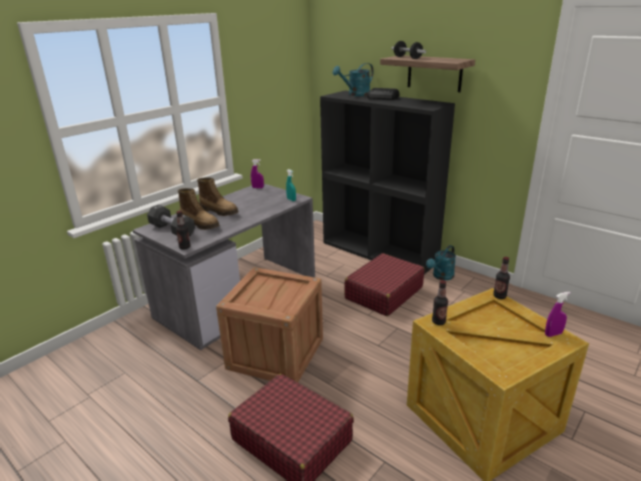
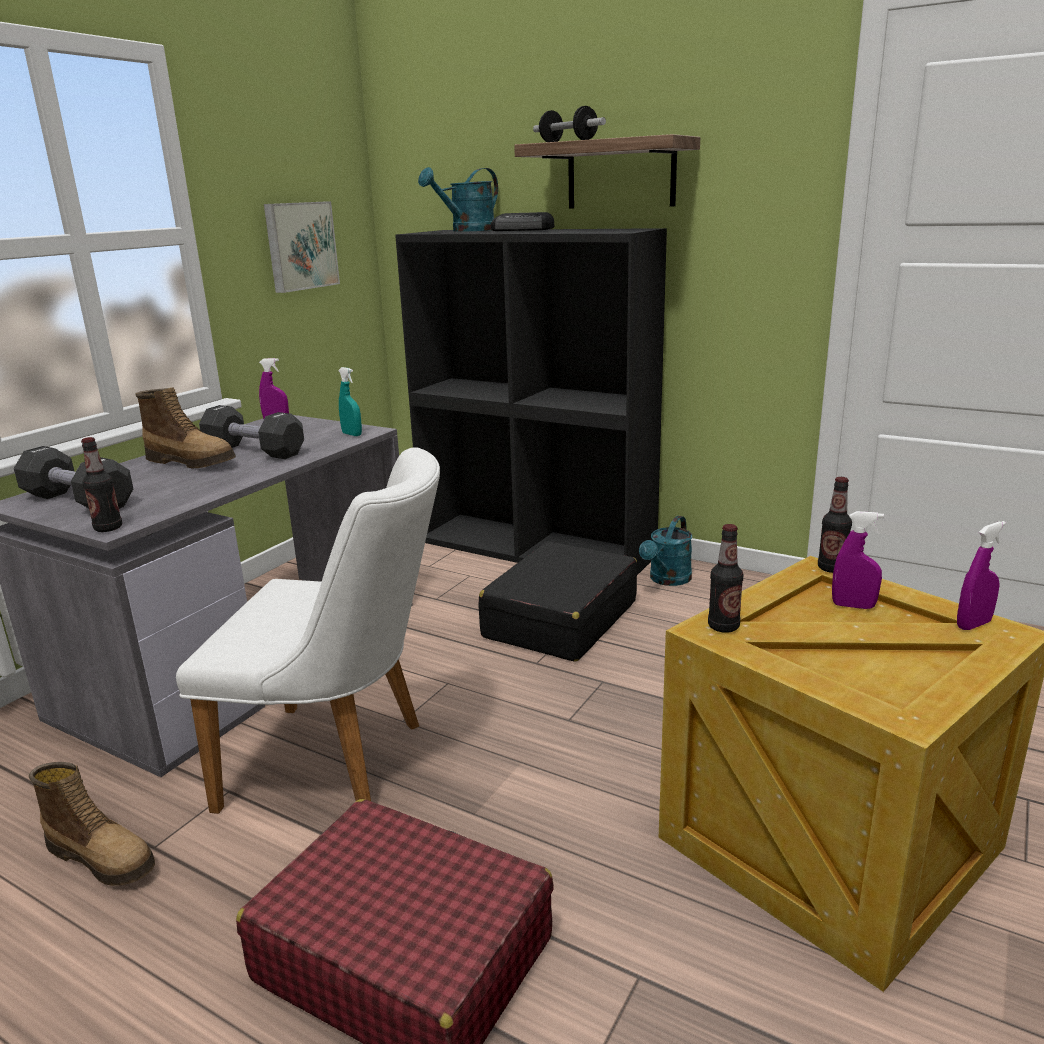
camera: 10 degrees left, 5 degrees down
boot [177,188,219,230] -> boot moved to [29,762,155,886]
crate [216,267,323,382] -> white chair [176,447,440,814]
red suitcase [344,253,424,316] -> black suitcase [478,541,637,662]
none -> black dumbbell [199,405,304,459]
none -> picture [264,201,340,293]
none -> purple spray bottle [832,511,884,609]

